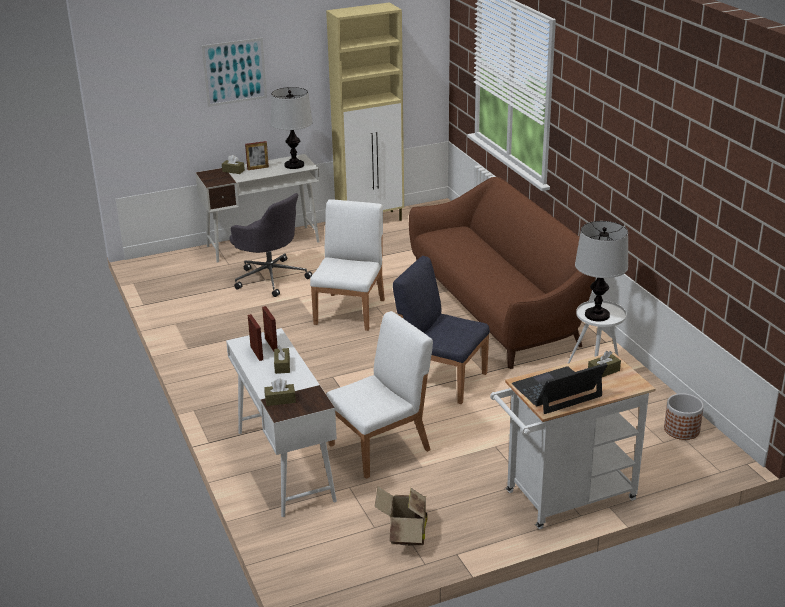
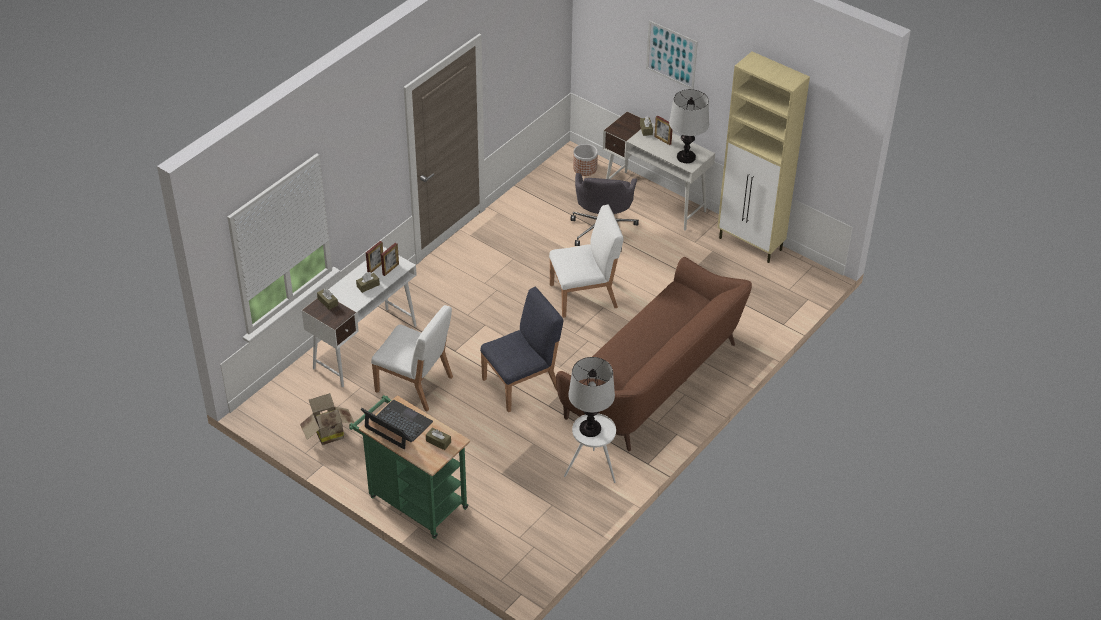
camera: 60 degrees right, 15 degrees up
blue chair [393,256,490,404] -> blue chair turned 60 degrees clockwise [480,287,563,412]
white cart [490,352,655,529] -> green cart [349,395,470,539]
planter [664,393,704,440] -> planter moved to [573,144,598,176]

